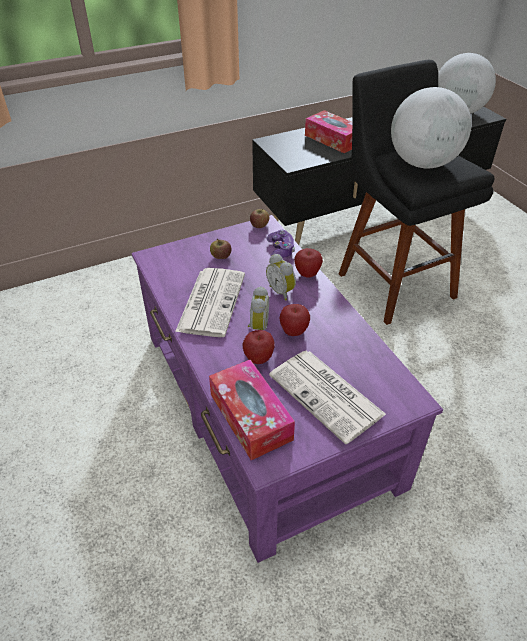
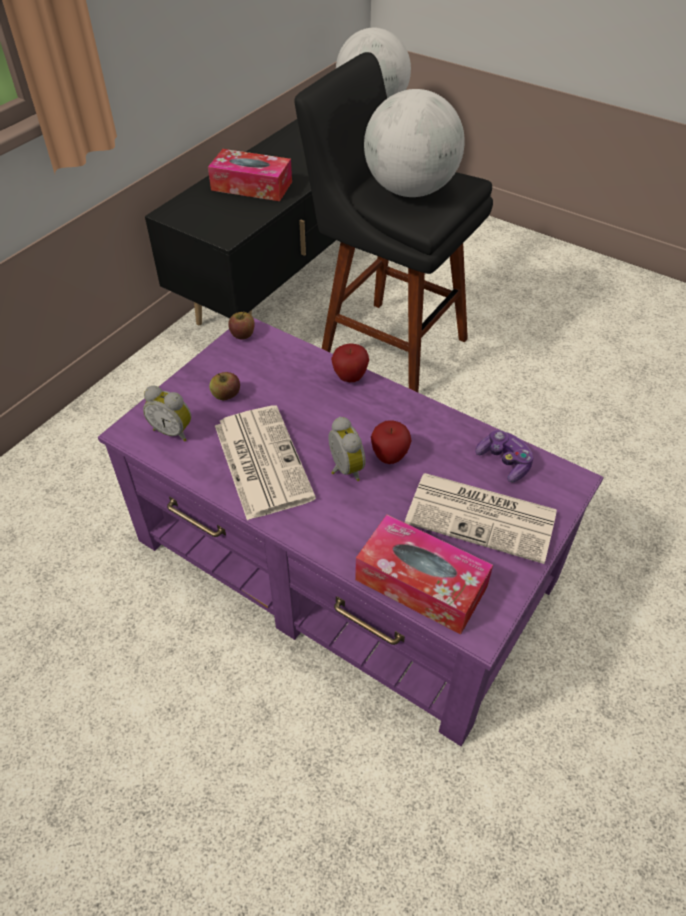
camera: 30 degrees left, 5 degrees up
apple [243,330,275,364] -> none
game controller [266,230,295,258] -> game controller moved to [475,430,533,482]
alarm clock [266,254,296,301] -> alarm clock moved to [143,386,191,442]

